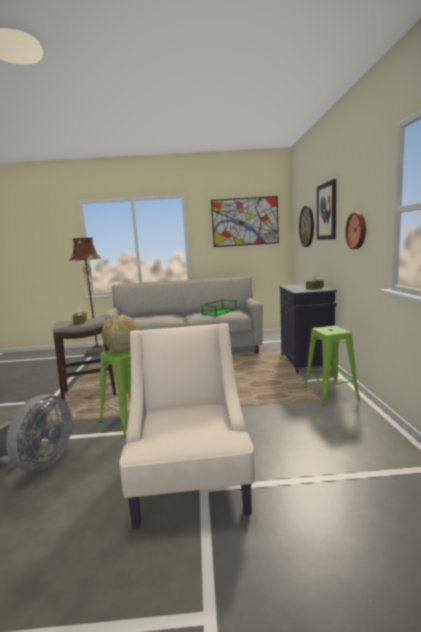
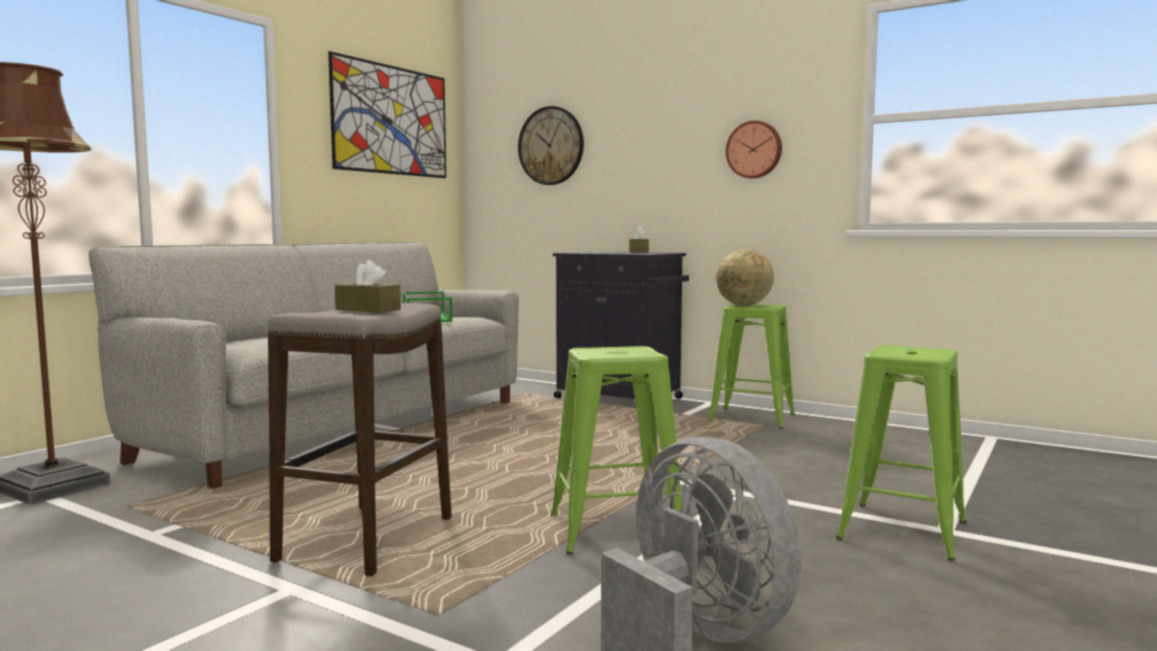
camera: 55 degrees left, 5 degrees down
globe [102,315,139,351] -> globe moved to [716,249,774,306]
beige armchair [119,323,255,529] -> green stool [836,345,967,561]
picture [317,179,336,240] -> none

